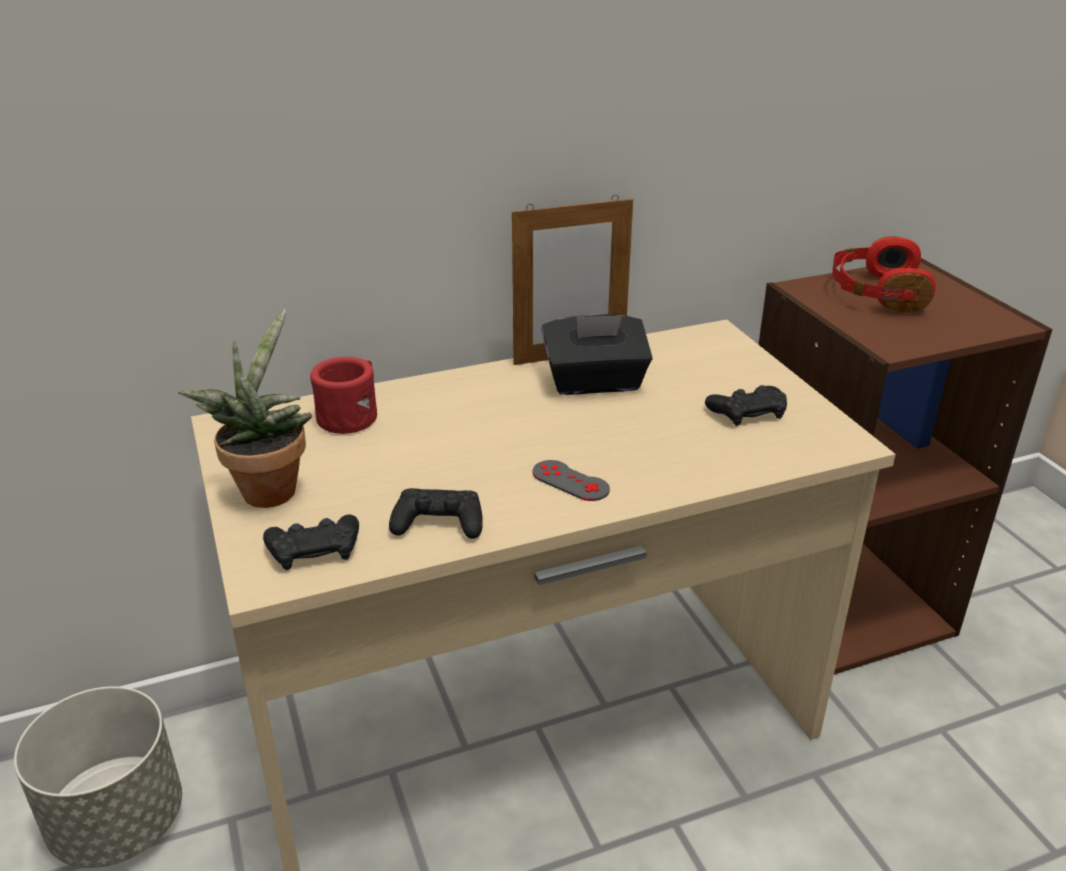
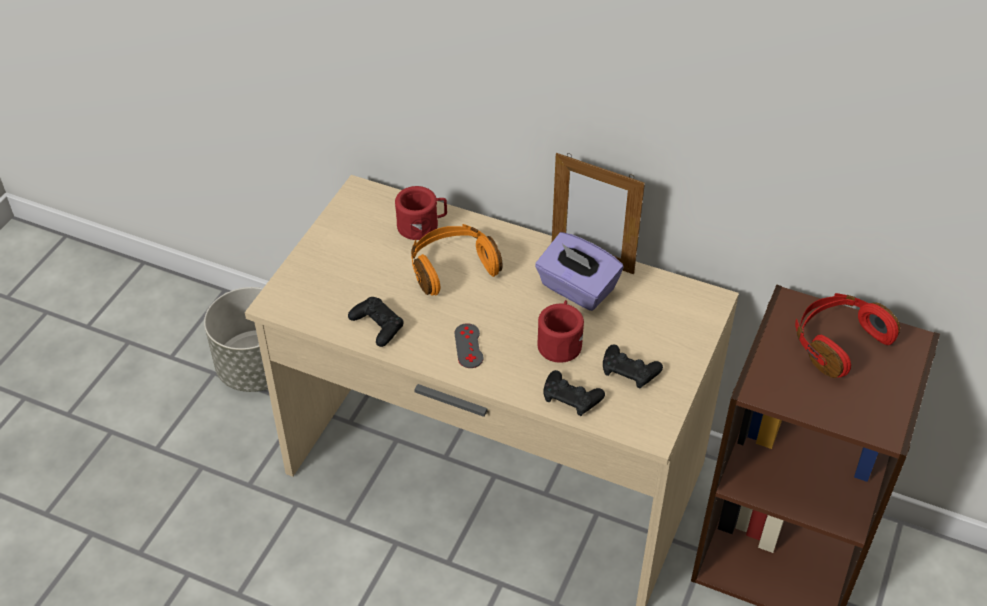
camera: 45 degrees right, 15 degrees up
potted plant [178,309,312,508] -> none
black game controller [263,515,359,570] -> black game controller moved to [544,370,605,416]
black tissue box [541,314,653,395] -> purple tissue box [535,232,624,311]
none -> orange headphones [411,224,502,296]
none -> red mug [537,300,584,363]

